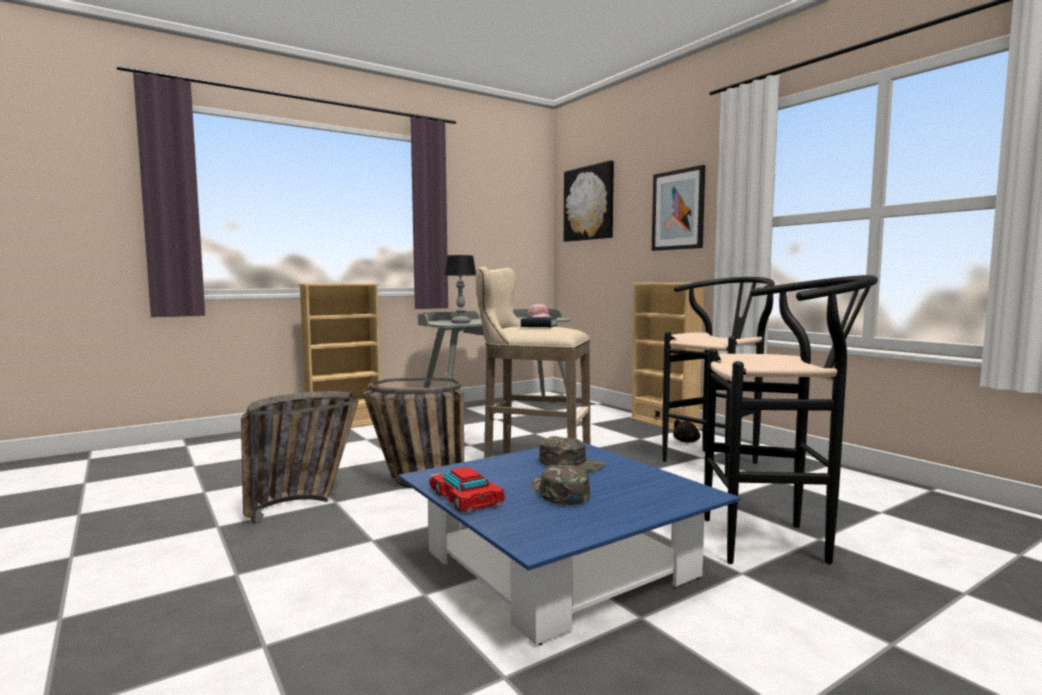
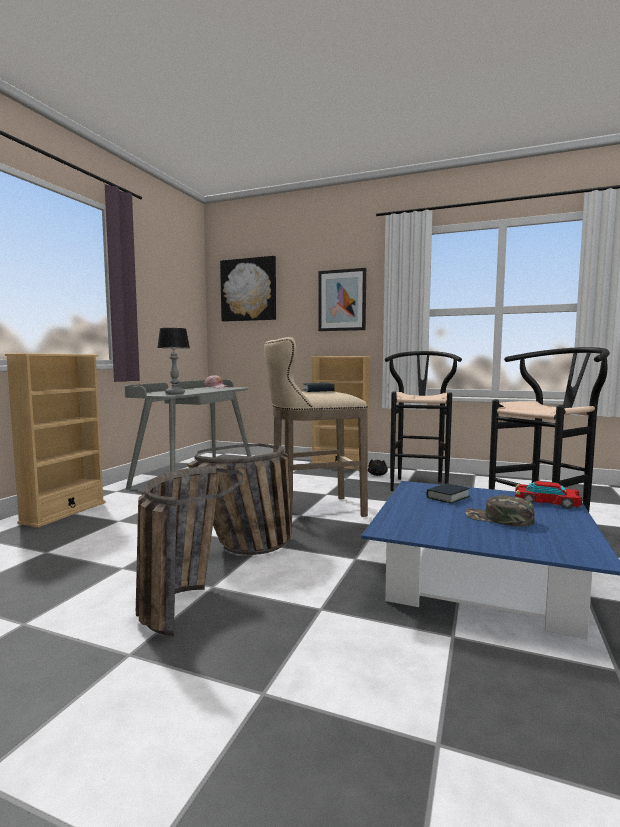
camera: 35 degrees left, 0 degrees up
toy car [430,467,504,513] -> toy car moved to [515,481,582,509]
green cap [539,436,606,472] -> book [426,483,470,503]

